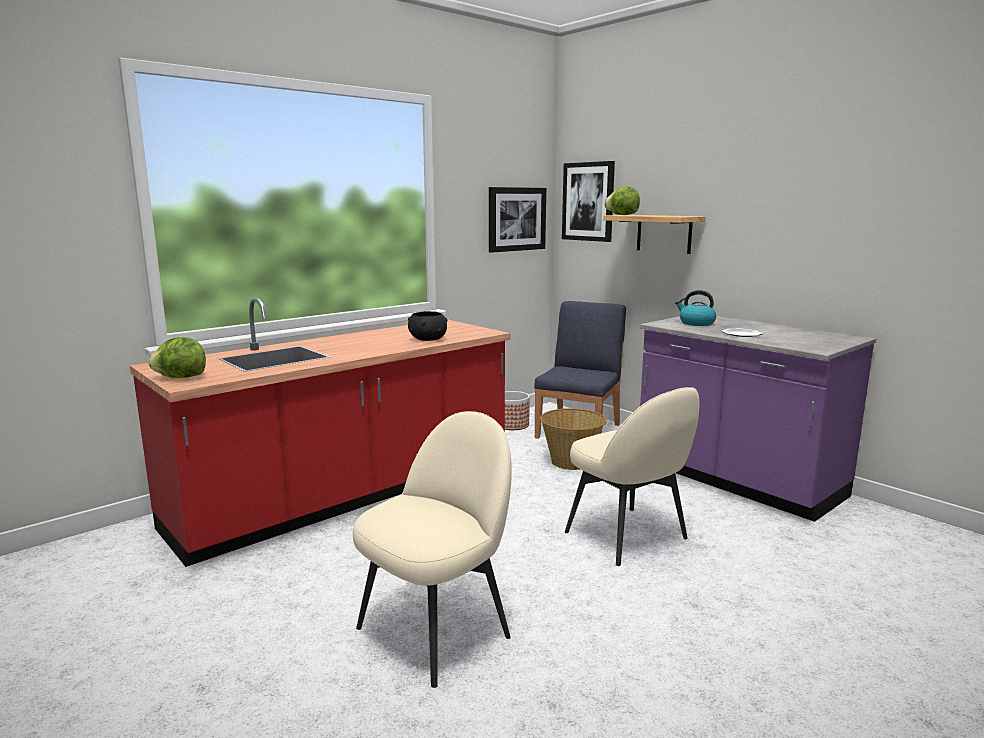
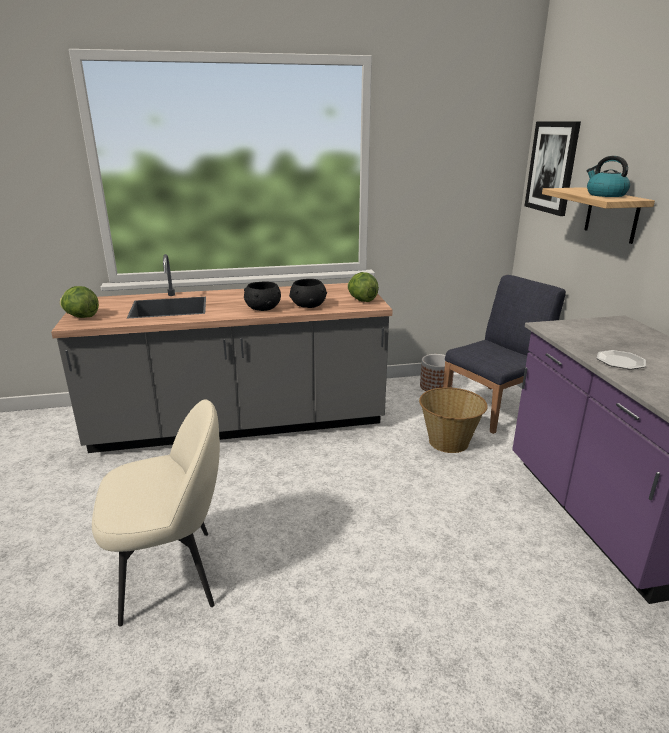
camera: 30 degrees right, 10 degrees up
red counter [130,298,511,567] -> grey counter [51,254,393,453]
picture [489,187,546,253] -> none
beige chair [565,387,699,566] -> none
lettuce [605,186,640,215] -> lettuce moved to [348,272,379,302]
kettle [675,290,716,326] -> kettle moved to [587,156,630,197]
none -> black bowl [244,281,281,311]

